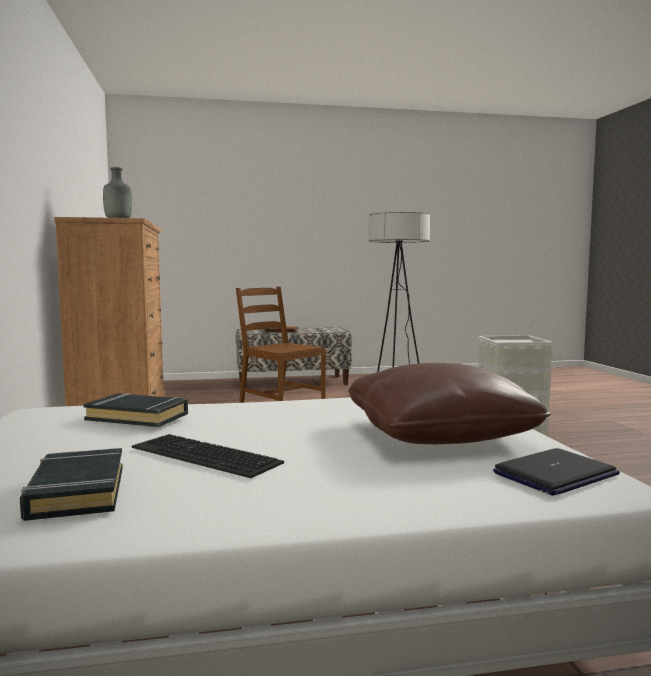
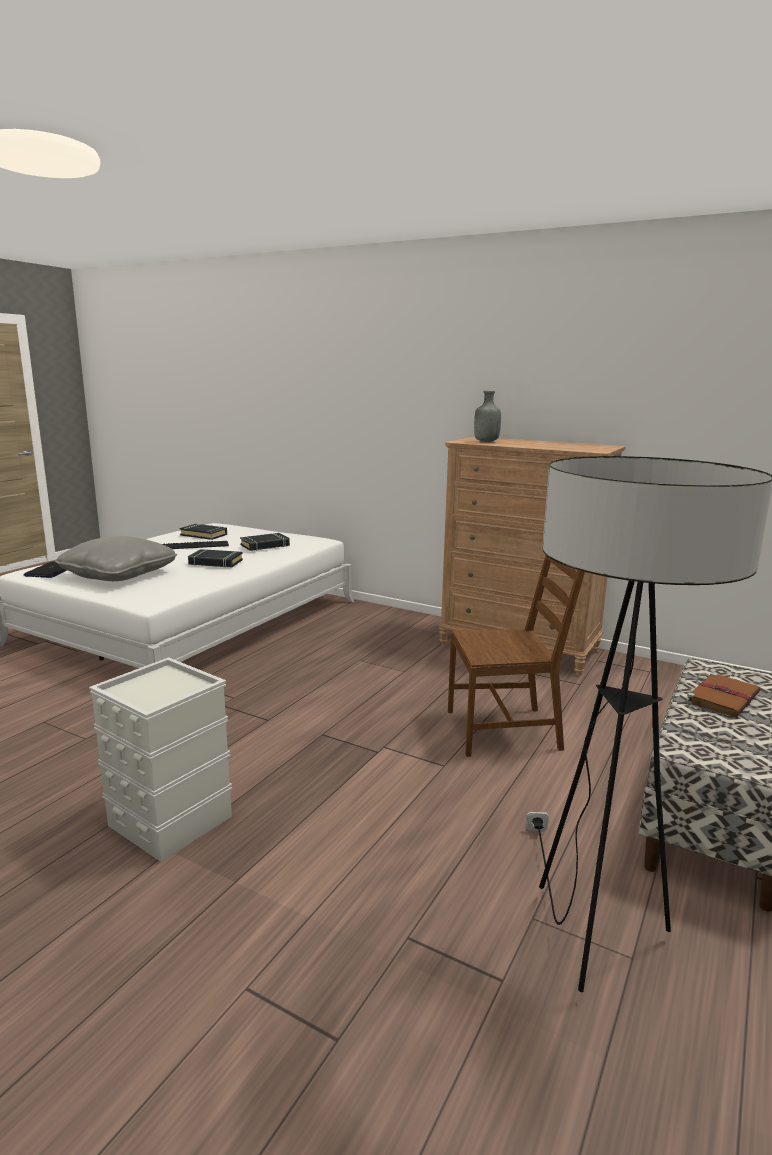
camera: 130 degrees right, 10 degrees up
brown pillow [348,363,551,444] -> grey pillow [55,536,177,581]
none -> black book [188,549,243,568]

